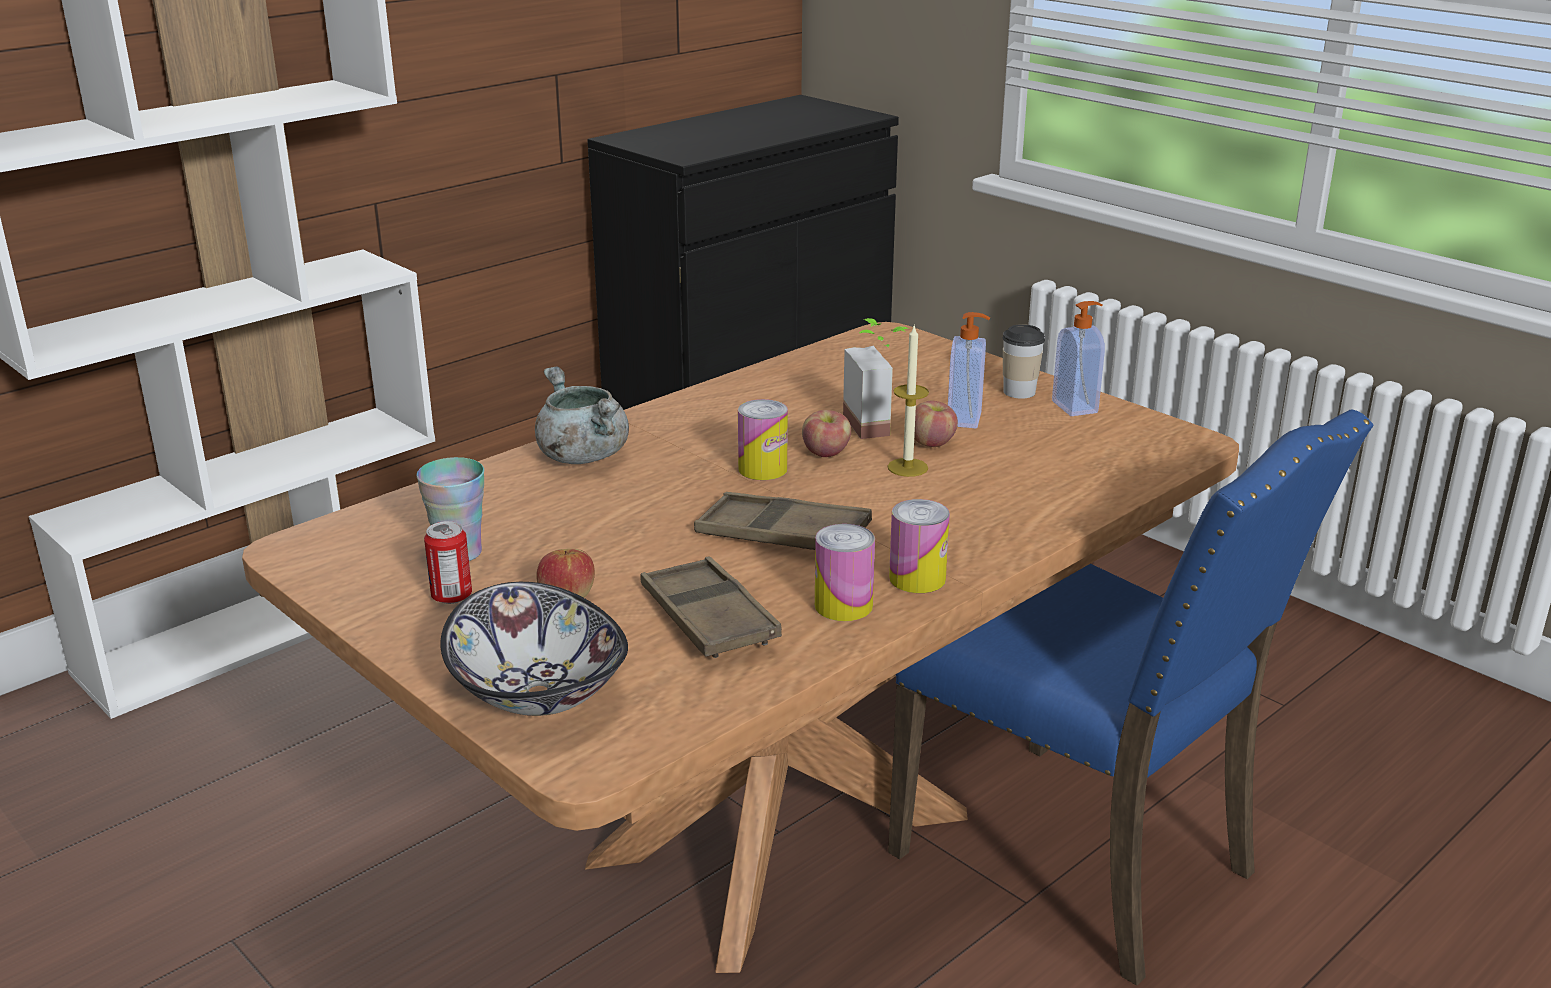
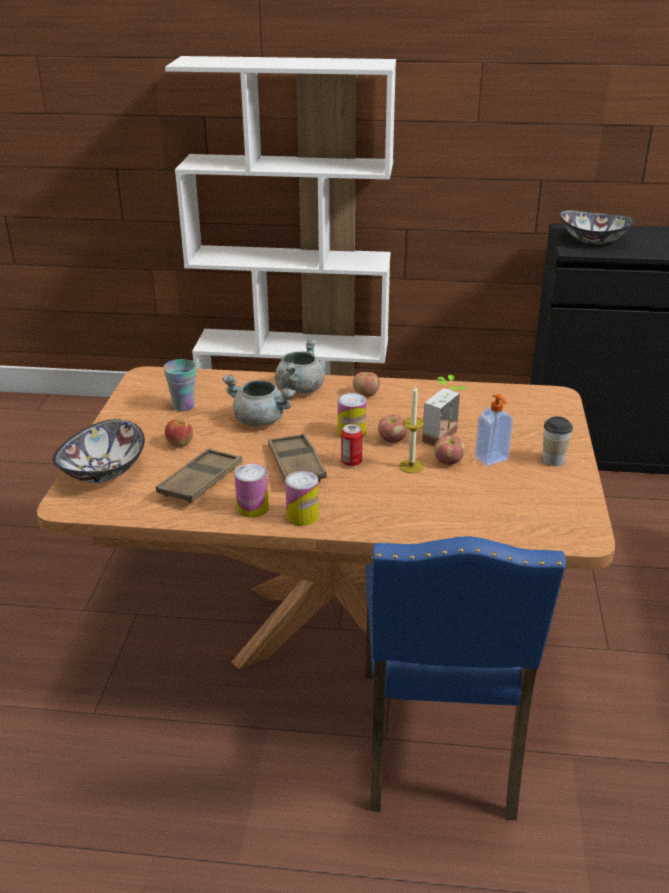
camera: 50 degrees right, 5 degrees up
can [424,521,472,604] -> can moved to [341,424,363,466]
soap dispenser [1052,301,1105,416] -> none
none -> grey cooking pot [222,375,296,426]
none -> apple [353,372,380,397]
none -> bowl [559,210,635,244]

